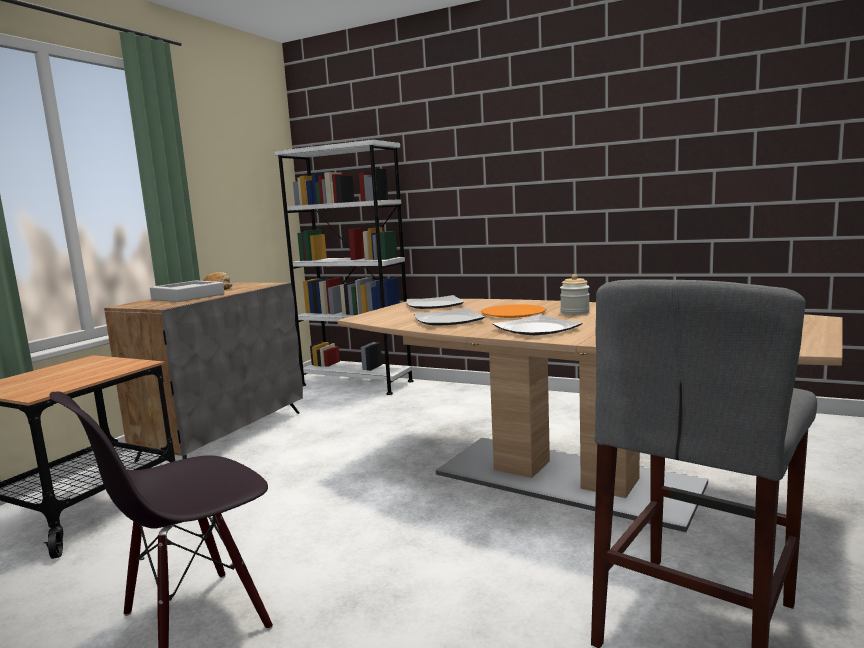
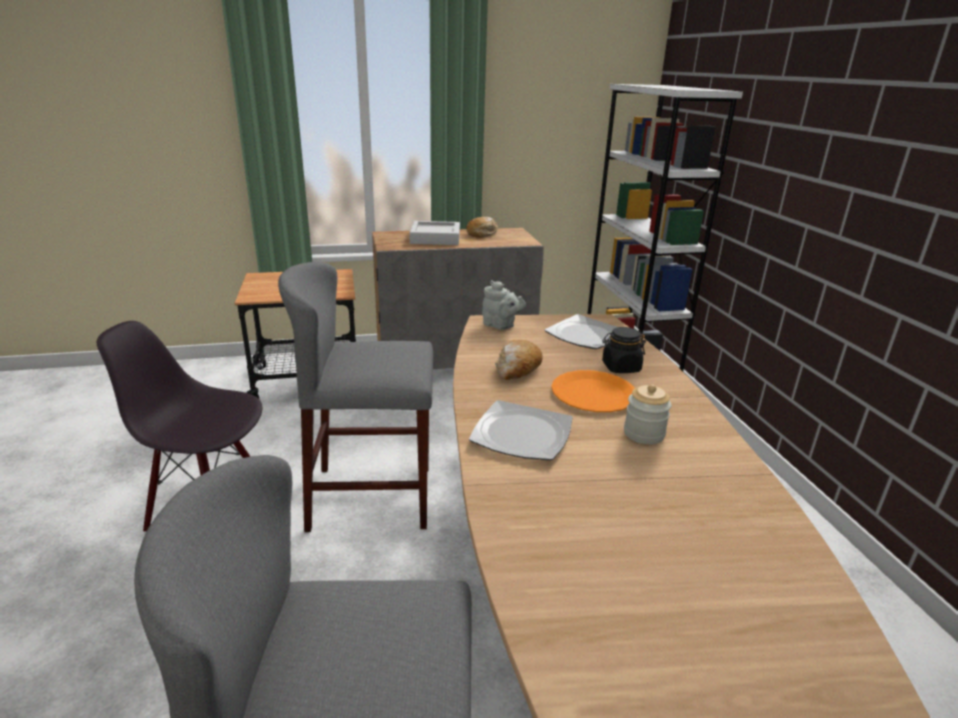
camera: 50 degrees right, 15 degrees up
plate [414,308,485,326] -> bread [495,340,543,380]
none -> grey stool [278,262,433,532]
none -> grey teapot [482,280,526,330]
none -> black jar [602,327,646,373]

